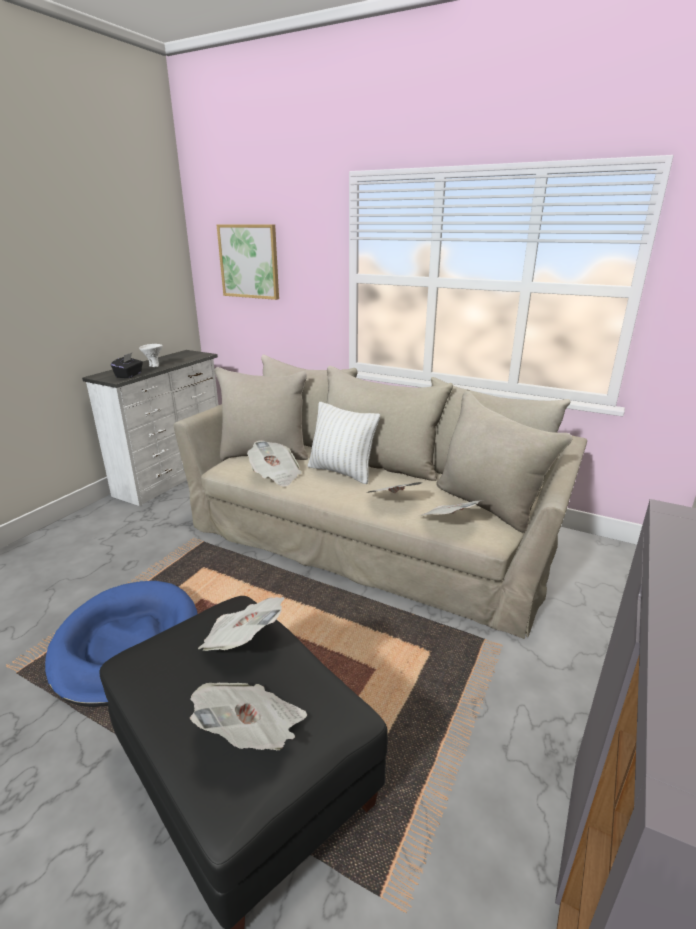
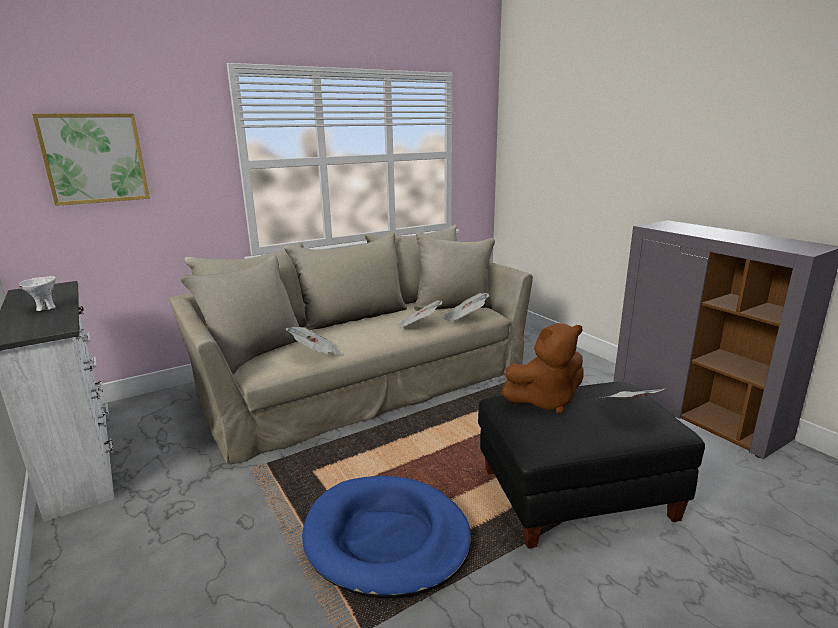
camera: 60 degrees left, 5 degrees down
black tissue box [111,353,143,378] -> none
newspaper [198,597,285,651] -> brown plush toy [501,323,584,414]
white pillow [308,402,380,484] -> none

